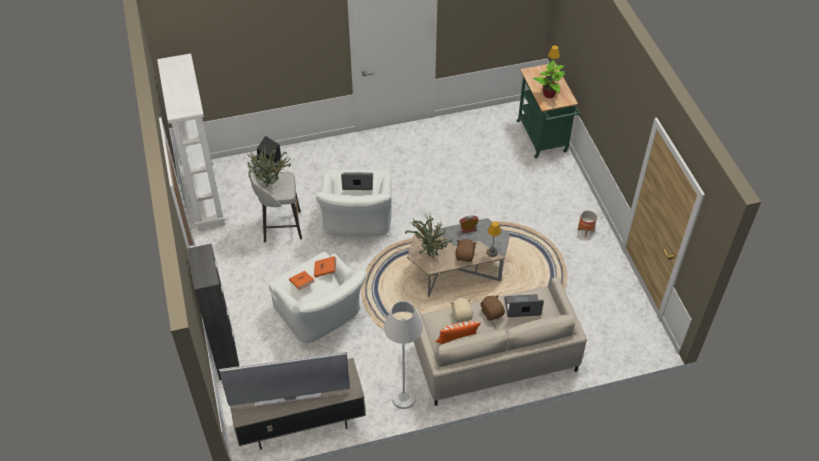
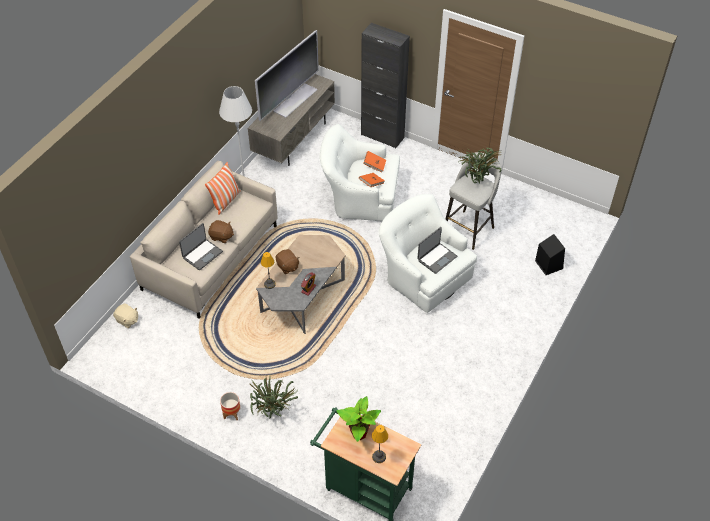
camera: 135 degrees right, 0 degrees up
white bookcase [157,53,225,231] -> none
potted plant [405,213,452,258] -> potted plant moved to [250,374,298,418]
beige plush toy [450,298,473,322] -> beige plush toy moved to [113,304,138,328]

